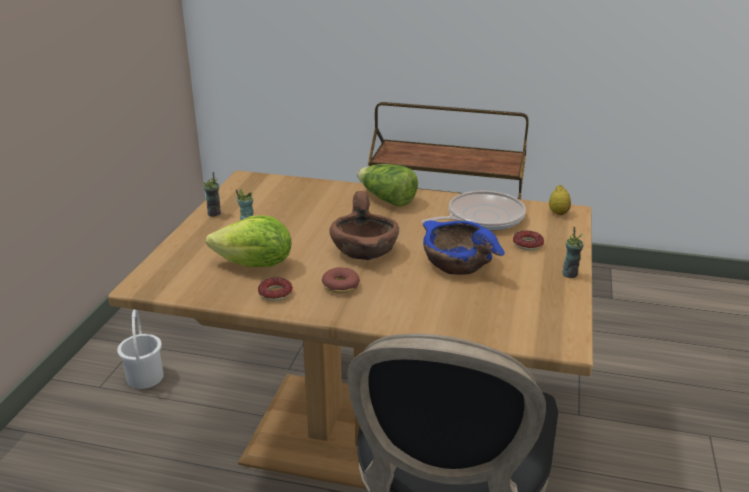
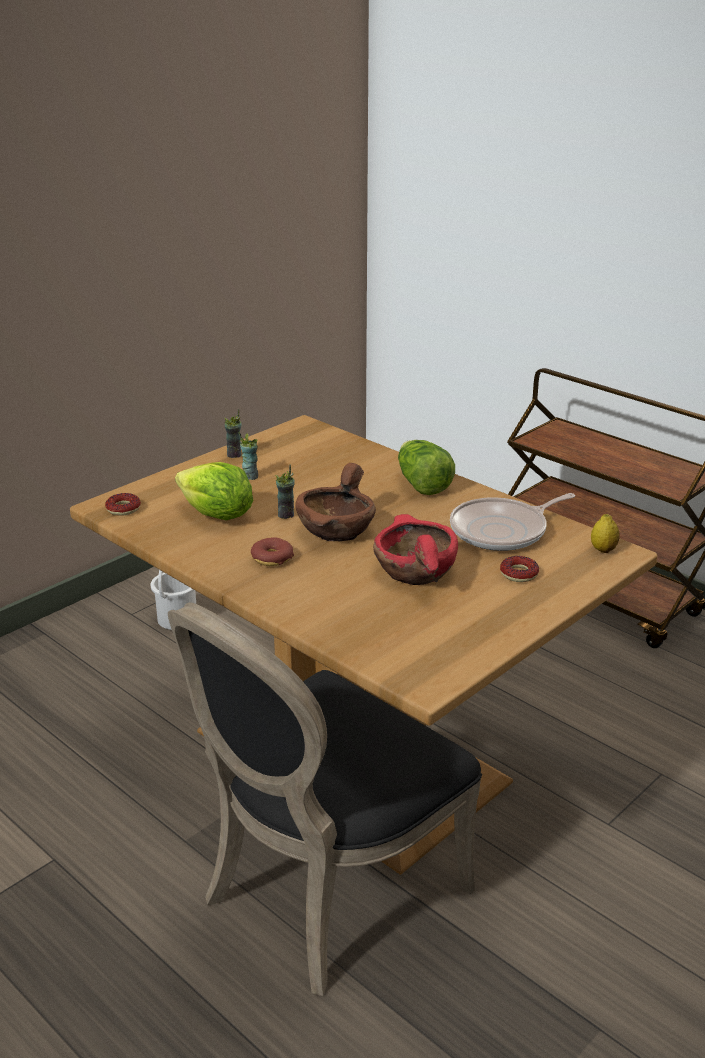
camera: 30 degrees right, 0 degrees up
donut [258,277,293,301] -> donut moved to [105,493,141,516]
frying pan [421,191,526,231] -> frying pan turned 150 degrees clockwise [450,493,575,551]
blue bowl [423,220,505,275] -> red bowl [373,514,458,585]
cup [562,227,584,278] -> cup moved to [275,465,295,519]

